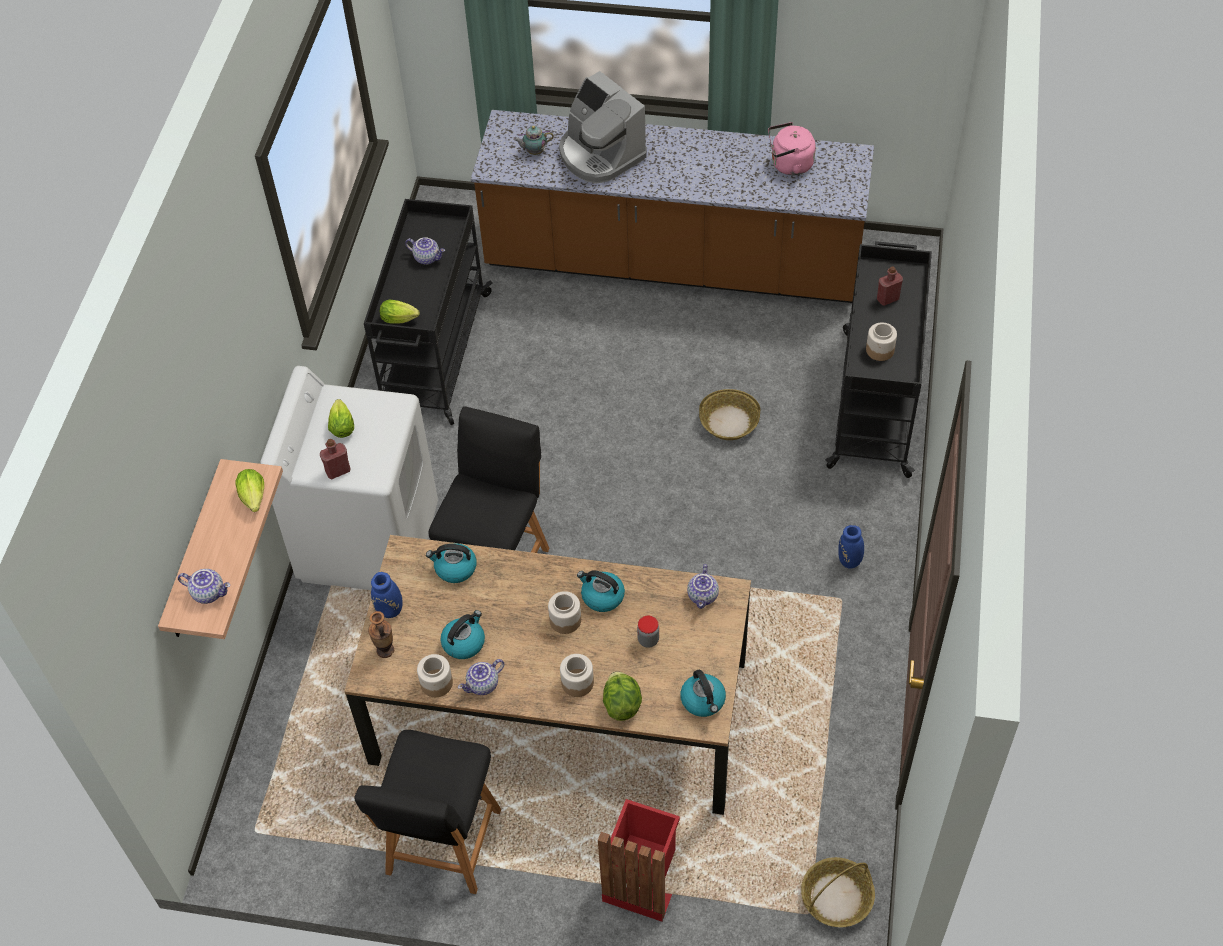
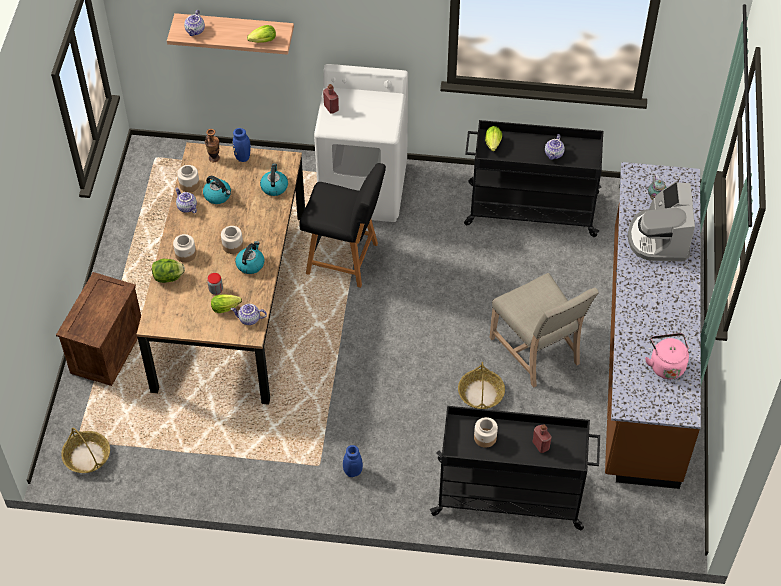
camera: 85 degrees right, 0 degrees up
lettuce [328,399,354,438] -> lettuce moved to [211,294,242,313]
black chair [354,730,501,894] -> none
coffee machine [559,71,647,183] -> coffee machine turned 45 degrees counterclockwise [628,182,695,262]
red trash can [598,799,680,922] -> crate [56,272,141,386]
kettle [680,669,726,717] -> none
none -> beige chair [489,273,599,388]

